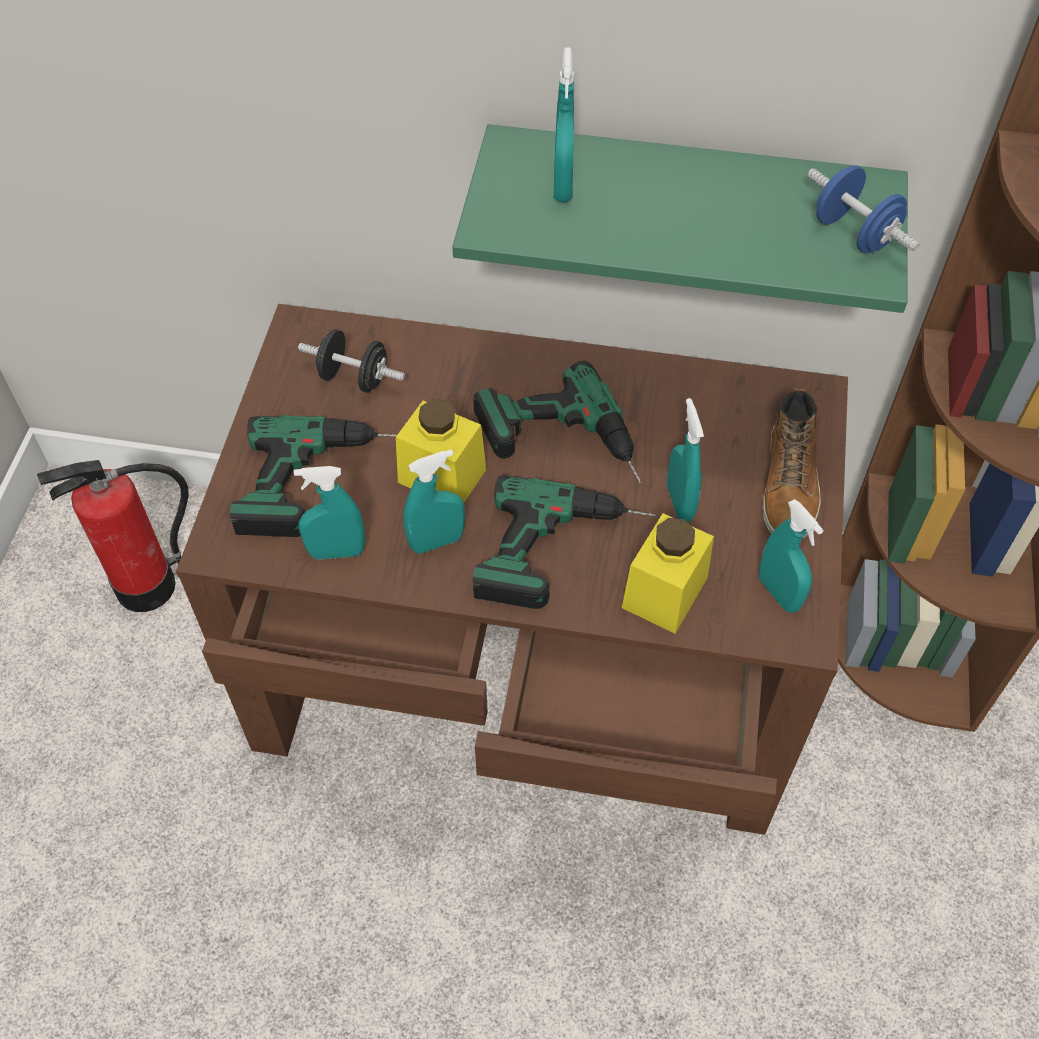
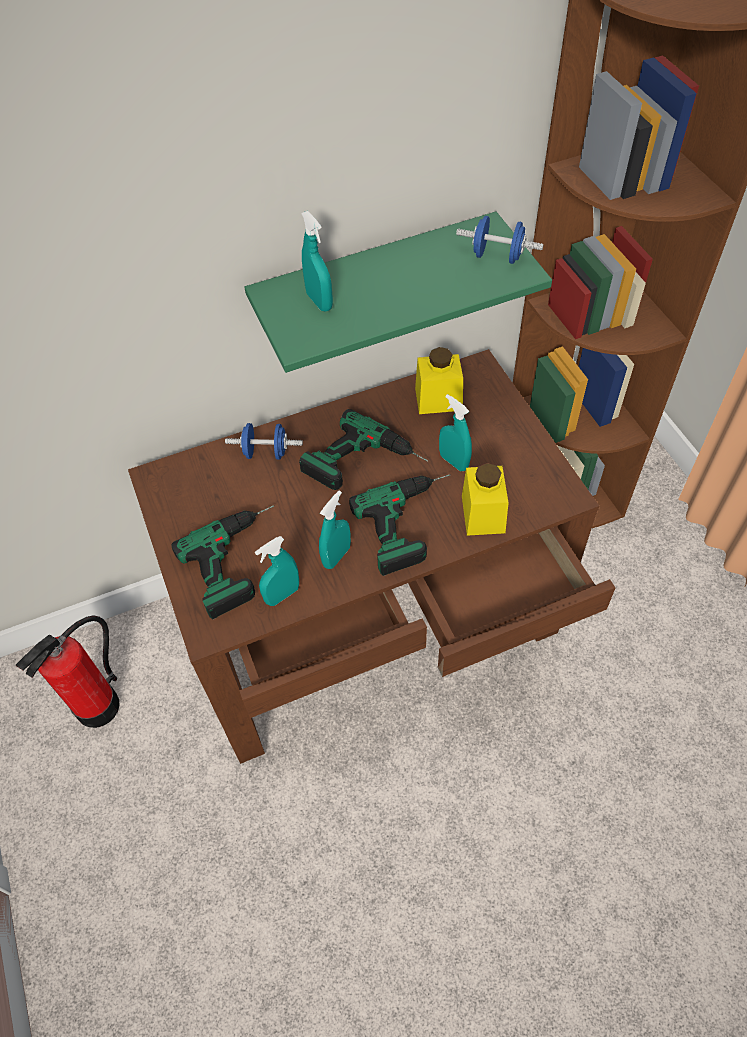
camera: 30 degrees left, 0 degrees up
black dumbbell [298,329,405,393] -> none
yellow jar [396,399,486,503] -> yellow jar moved to [415,347,463,414]
turquoise spray bottle [759,499,823,613] -> none
boot [762,389,821,539] -> none
none -> blue dumbbell [225,423,303,460]

